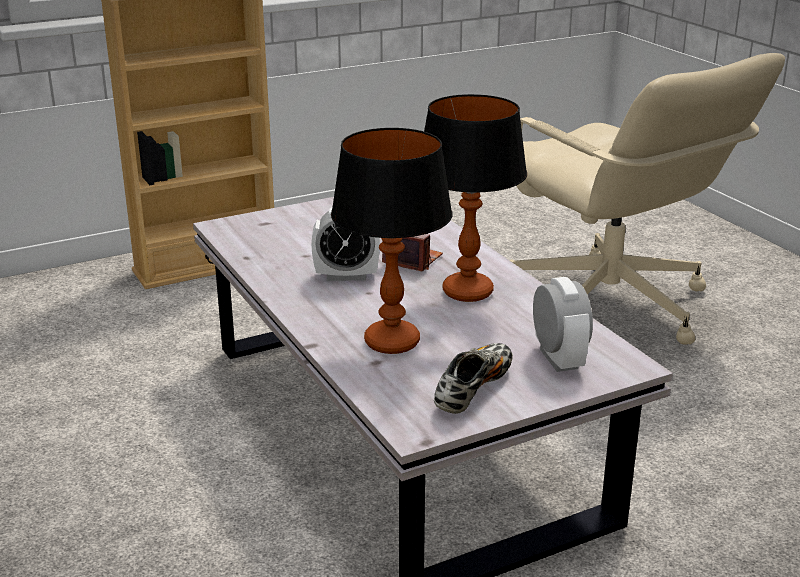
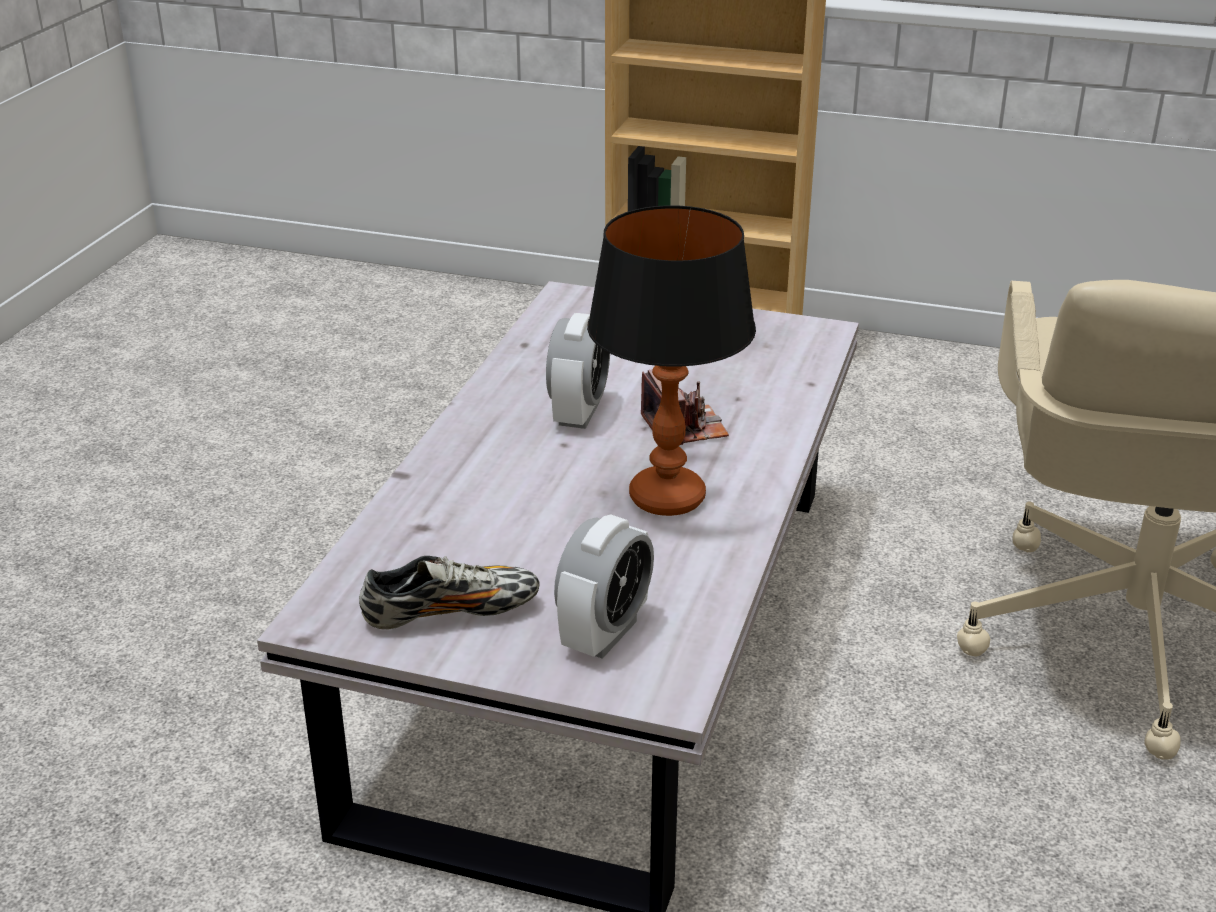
camera: 45 degrees right, 5 degrees up
alarm clock [311,208,380,281] -> alarm clock turned 120 degrees counterclockwise [546,313,610,429]
table lamp [331,128,452,354] -> none

